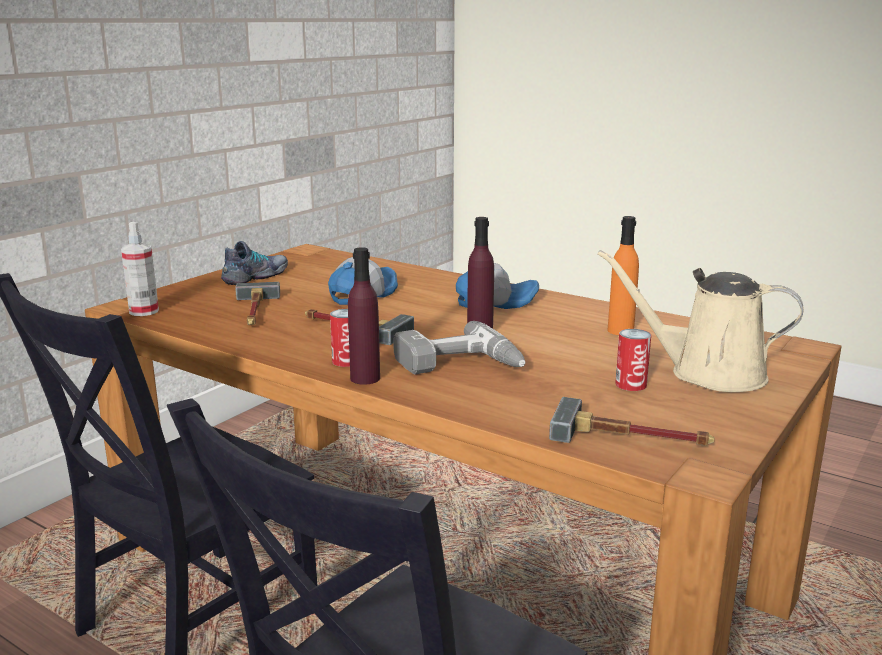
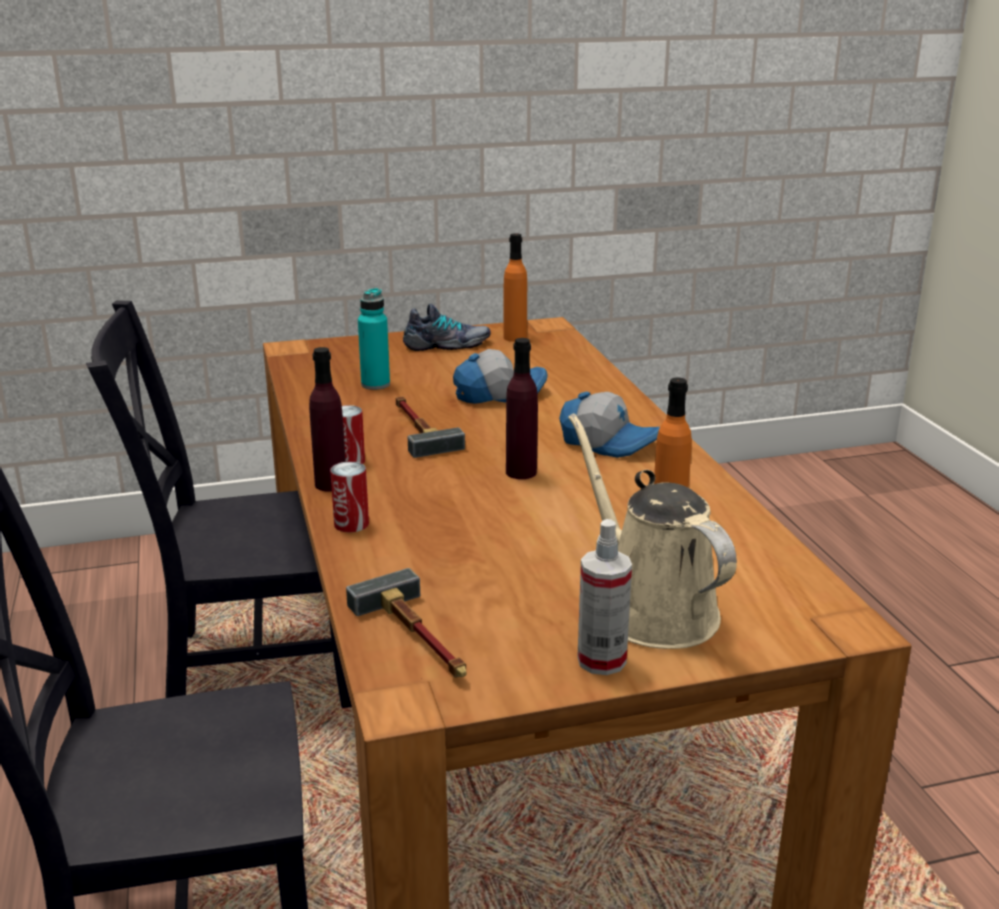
camera: 40 degrees right, 5 degrees up
spray bottle [121,222,159,316] -> spray bottle moved to [577,519,632,675]
hammer [235,282,280,325] -> turquoise bottle [358,288,390,390]
power drill [393,321,525,374] -> none
can [615,329,651,391] -> can moved to [330,462,369,533]
none -> orange bottle [503,233,527,342]

